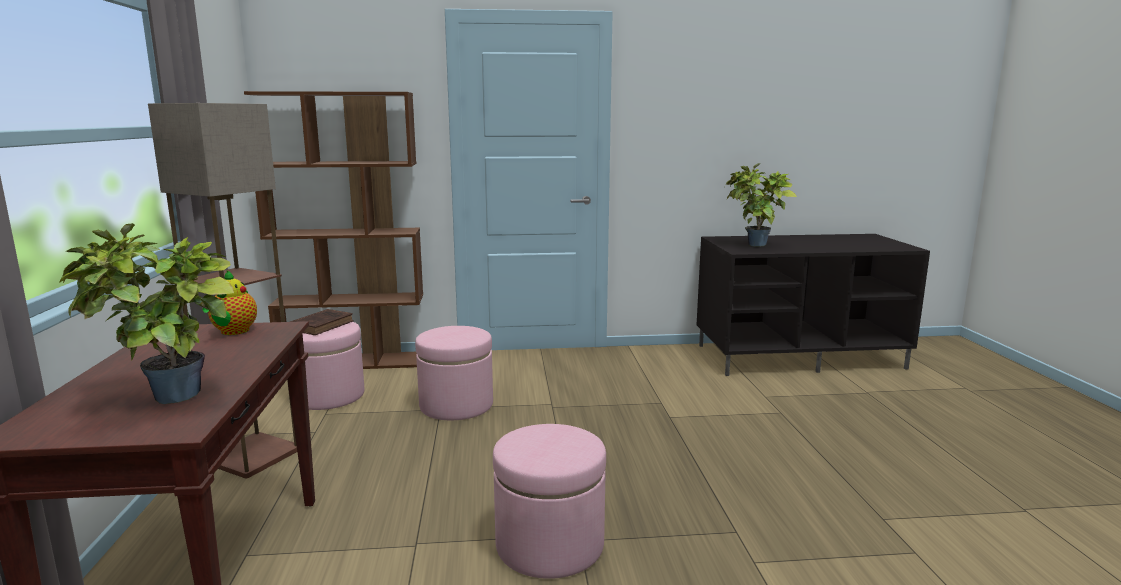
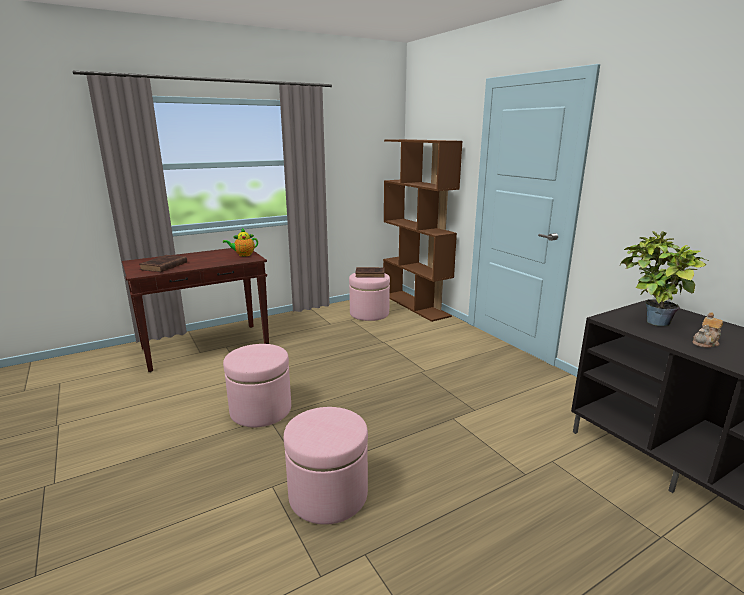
camera: 65 degrees right, 5 degrees up
potted plant [59,223,234,404] -> brown book [139,255,187,272]
floor lamp [148,103,297,478] -> none
pink ottoman [415,326,493,420] -> pink ottoman moved to [284,407,368,525]
none -> teapot [692,312,723,348]

